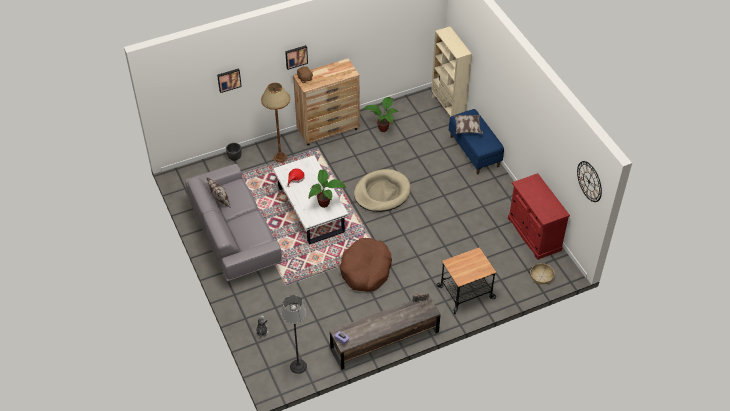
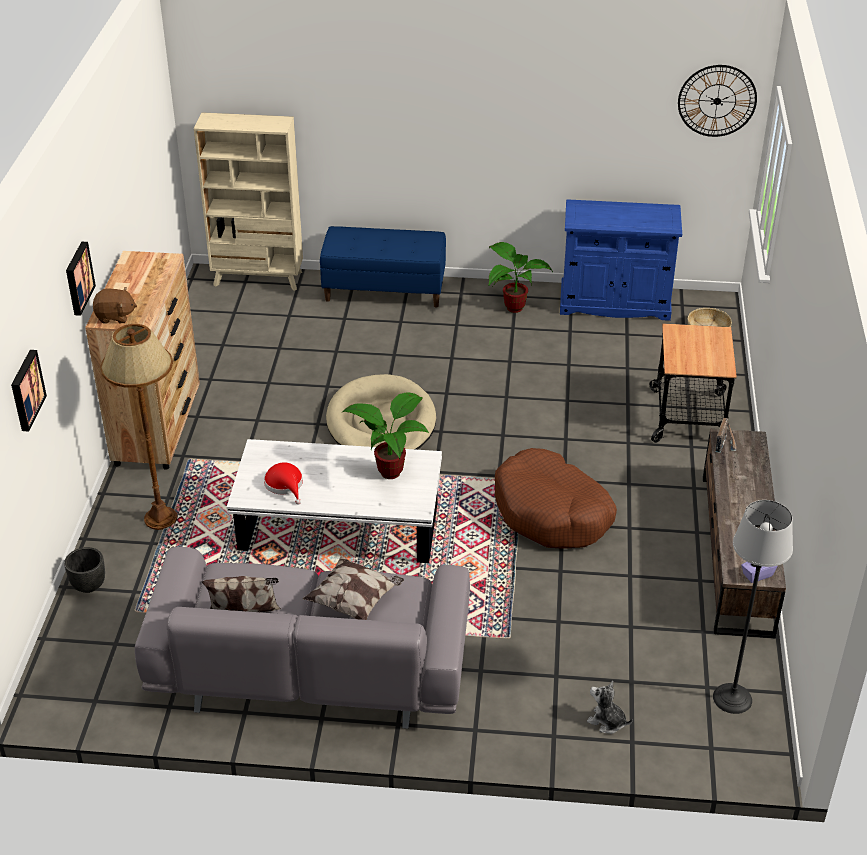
camera: 60 degrees left, 10 degrees down
potted plant [363,97,398,132] -> potted plant moved to [489,242,553,313]
pillow [454,115,483,134] -> pillow moved to [303,555,404,620]
red cabinet [508,173,570,260] -> blue cabinet [560,199,682,321]

